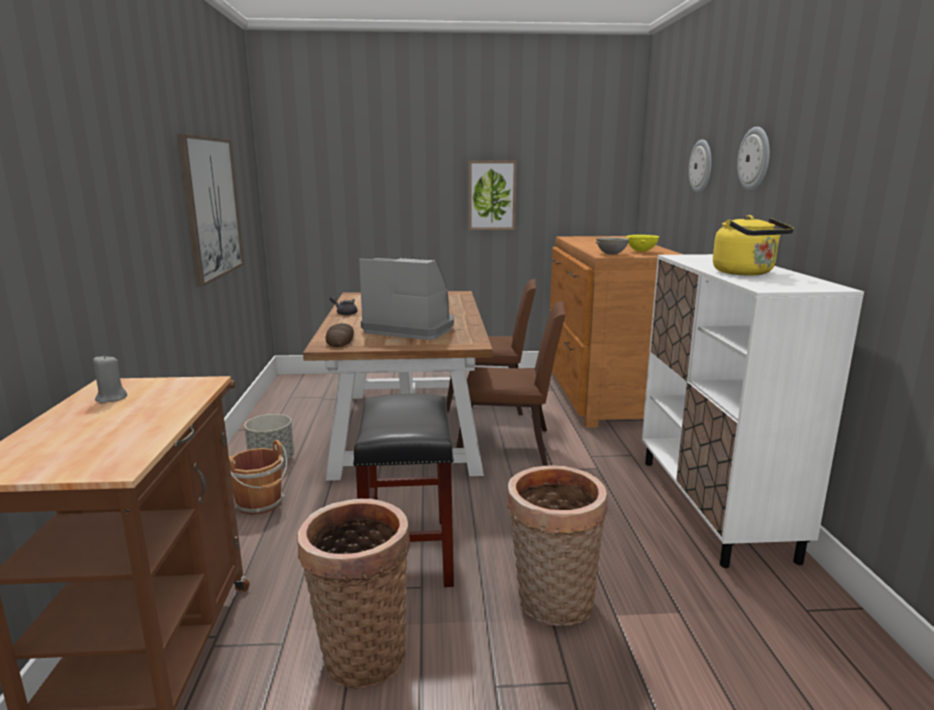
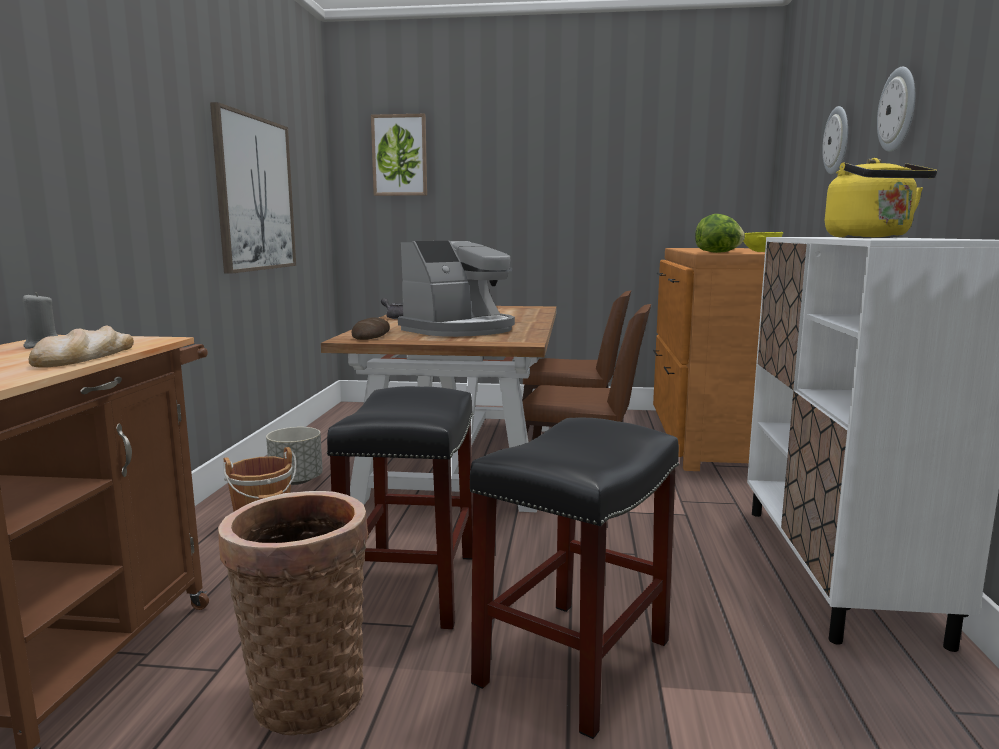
camera: 10 degrees right, 5 degrees down
coffee machine [359,257,454,340] -> coffee machine turned 105 degrees clockwise [398,241,515,337]
picture [469,160,517,230] -> picture moved to [371,114,427,196]
basket [507,465,608,626] -> black stool [470,417,679,739]
grey bowl [596,237,629,255] -> lettuce [695,214,745,253]
none -> bread [29,325,134,368]

